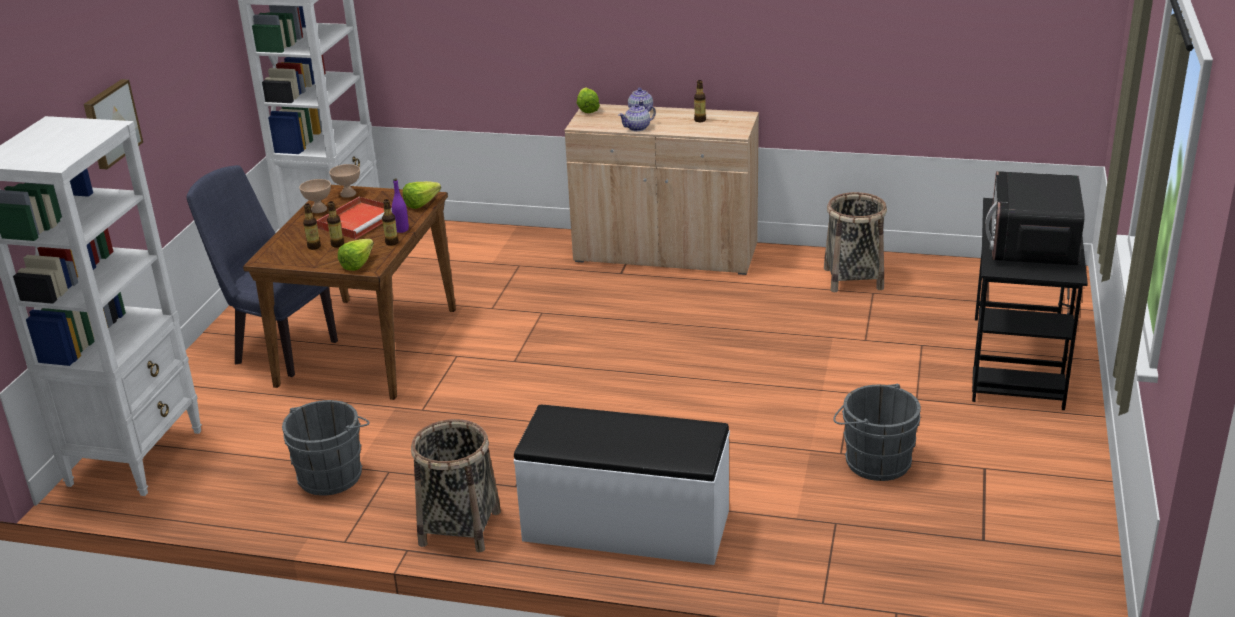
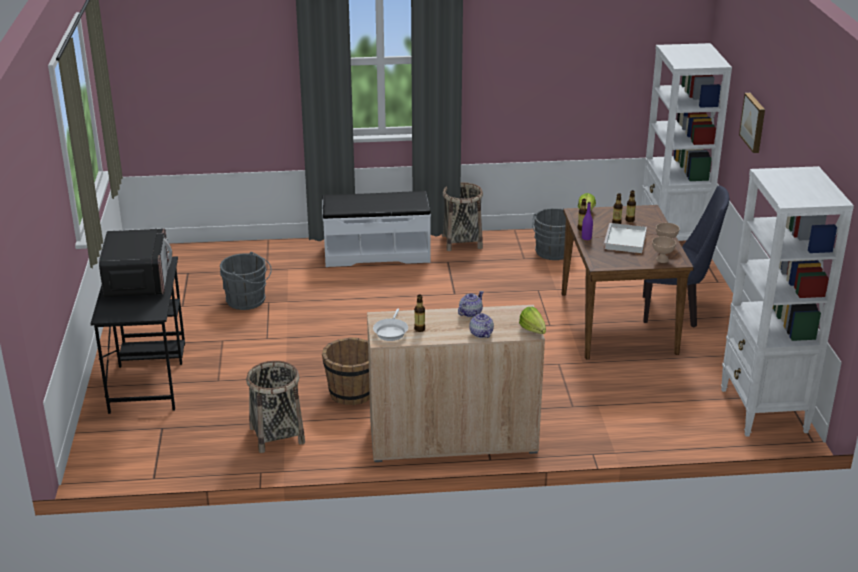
camera: 160 degrees right, 0 degrees up
red tray [316,197,392,239] -> white tray [604,223,647,253]
lettuce [403,181,441,209] -> none
none -> brown bucket [322,337,370,405]
none -> white frying pan [373,309,408,341]

